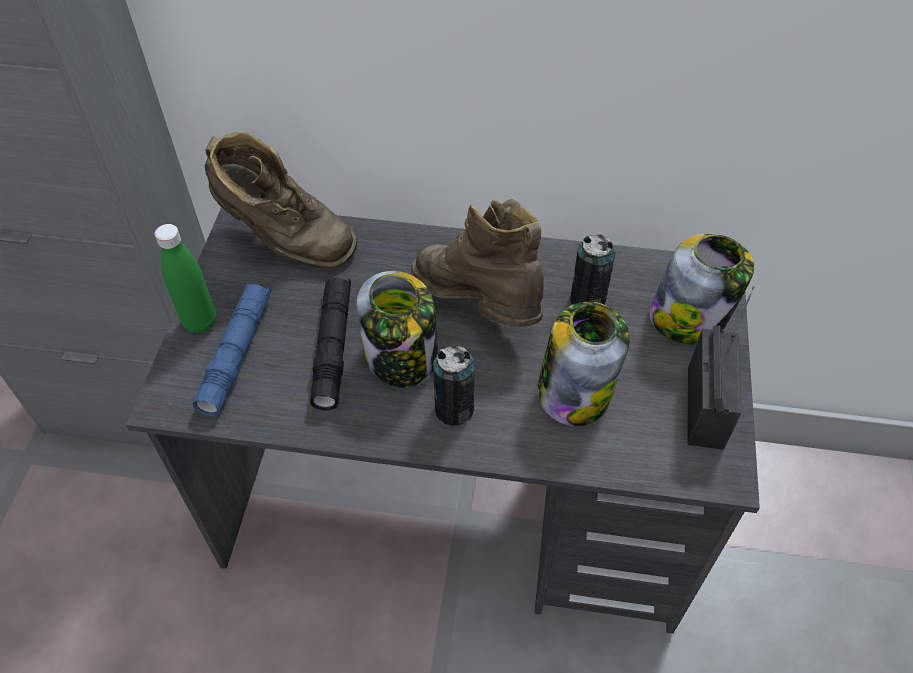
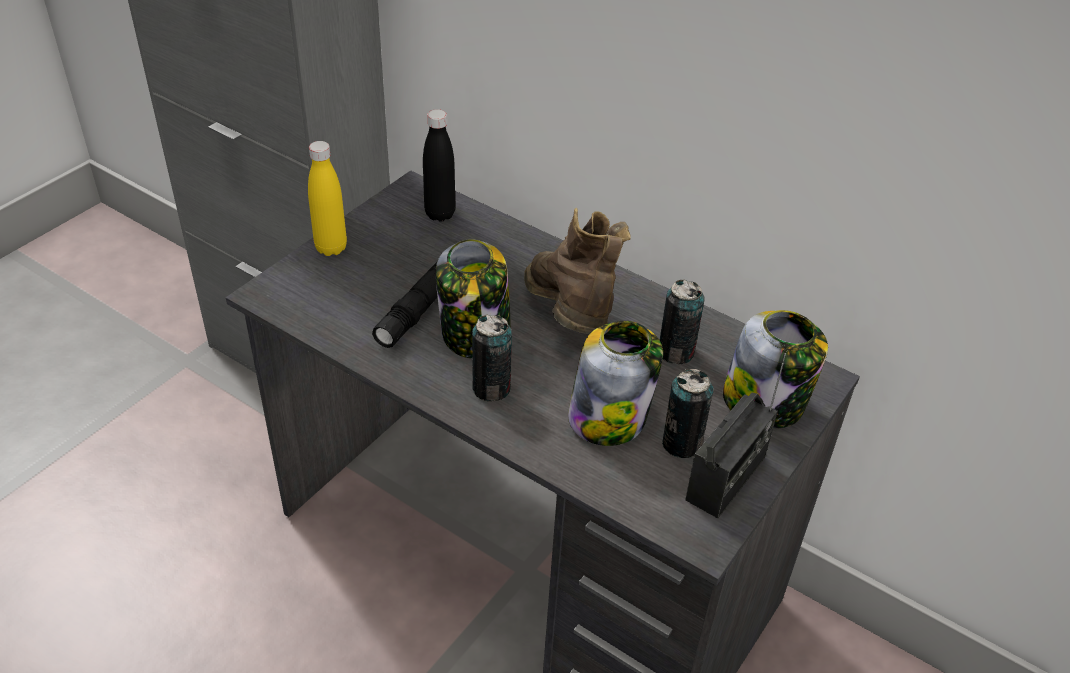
camera: 25 degrees right, 10 degrees down
green bottle [155,224,216,333] -> yellow bottle [308,141,347,256]
blue flashlight [193,283,271,416] -> none
brown boot [204,132,358,269] -> black bottle [423,109,455,222]
none -> can [662,369,714,458]

